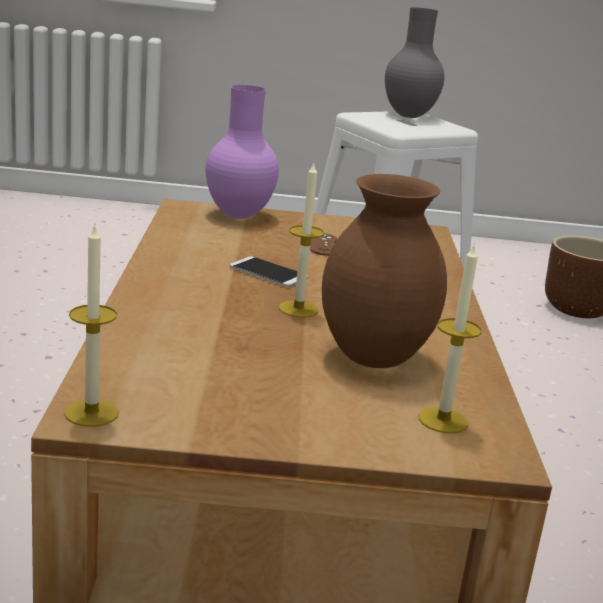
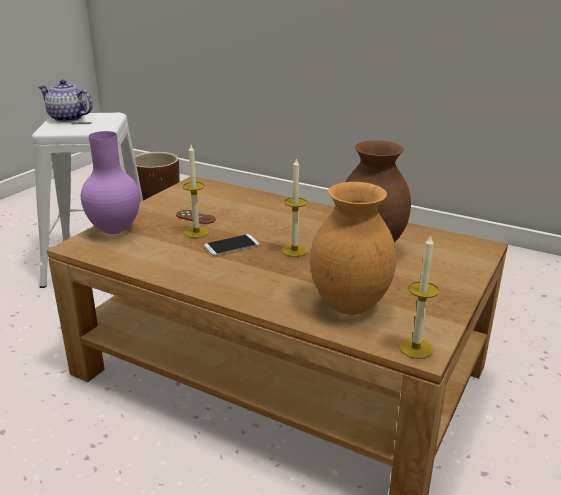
camera: 60 degrees left, 5 degrees up
grey vase [385,7,445,118] -> teapot [38,80,93,122]
candle [419,243,482,433] -> candle moved to [183,145,209,238]
none -> brown vase [310,182,396,315]

